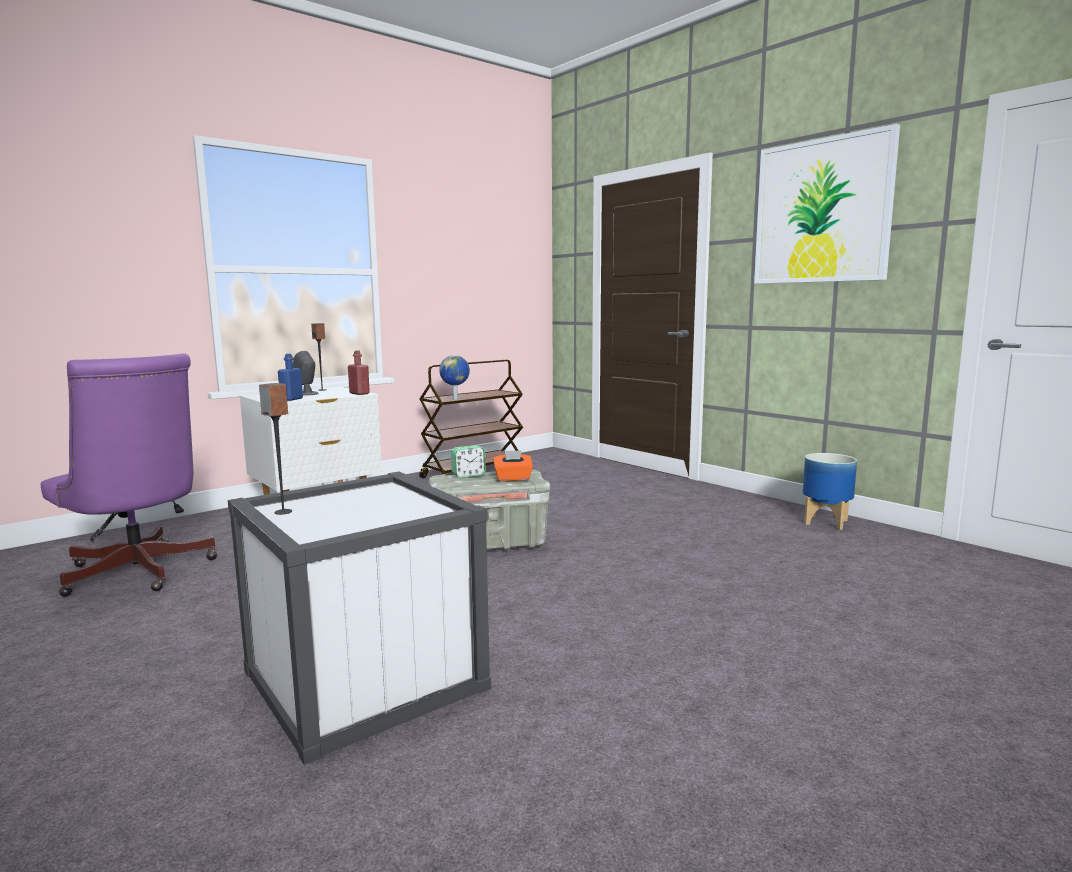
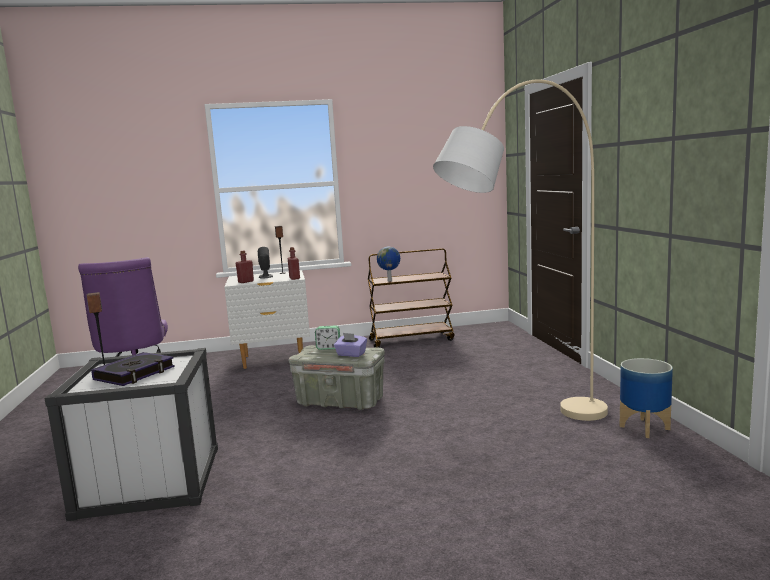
camera: 30 degrees right, 0 degrees up
blue bottle [278,354,303,401] -> red bottle [236,251,254,283]
orange tissue box [493,451,533,481] -> purple tissue box [334,333,367,357]
picture [754,124,900,284] -> none
none -> book [91,352,175,386]
none -> beige floor lamp [433,79,608,421]

